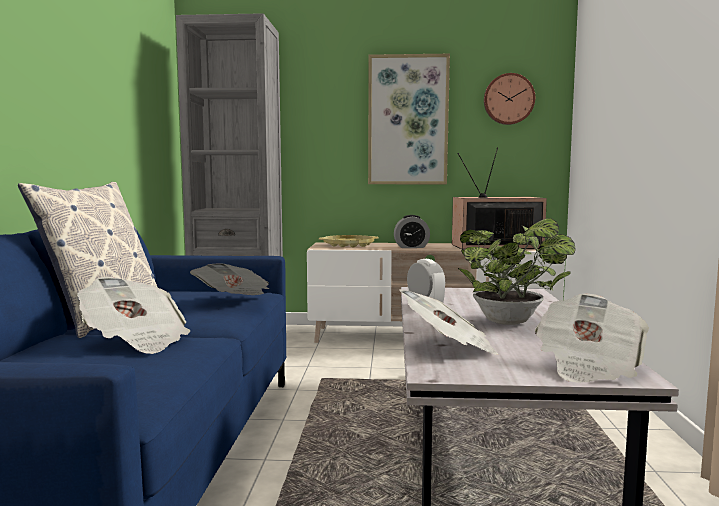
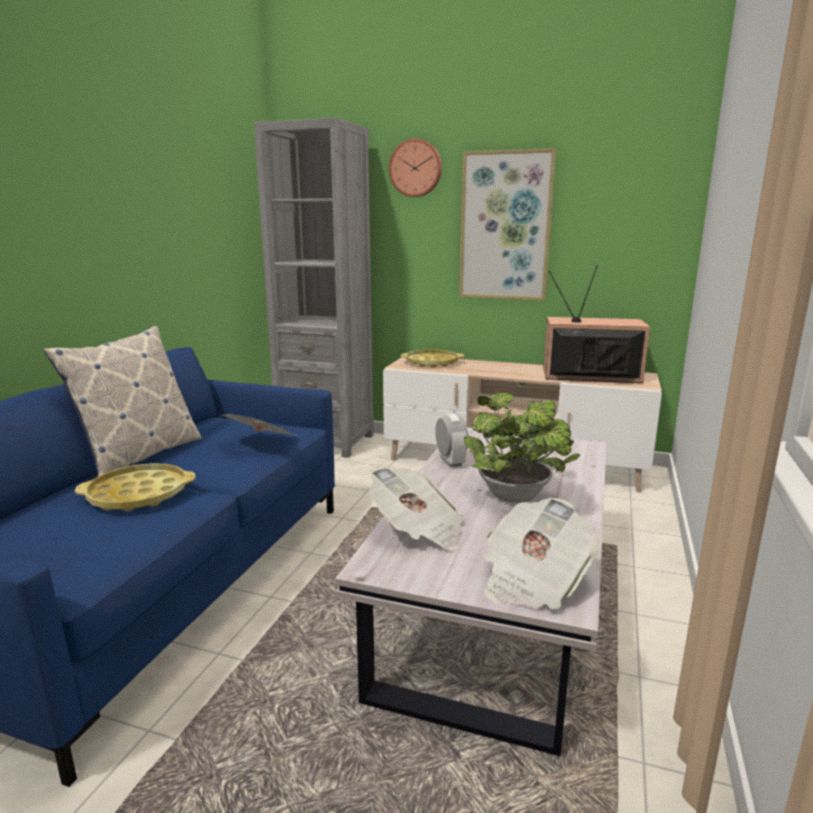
camera: 15 degrees right, 10 degrees up
newspaper [77,277,191,354] -> yellow tray [75,463,196,511]
alarm clock [394,215,430,248] -> none
wall clock [484,73,535,125] -> wall clock moved to [389,139,442,197]

